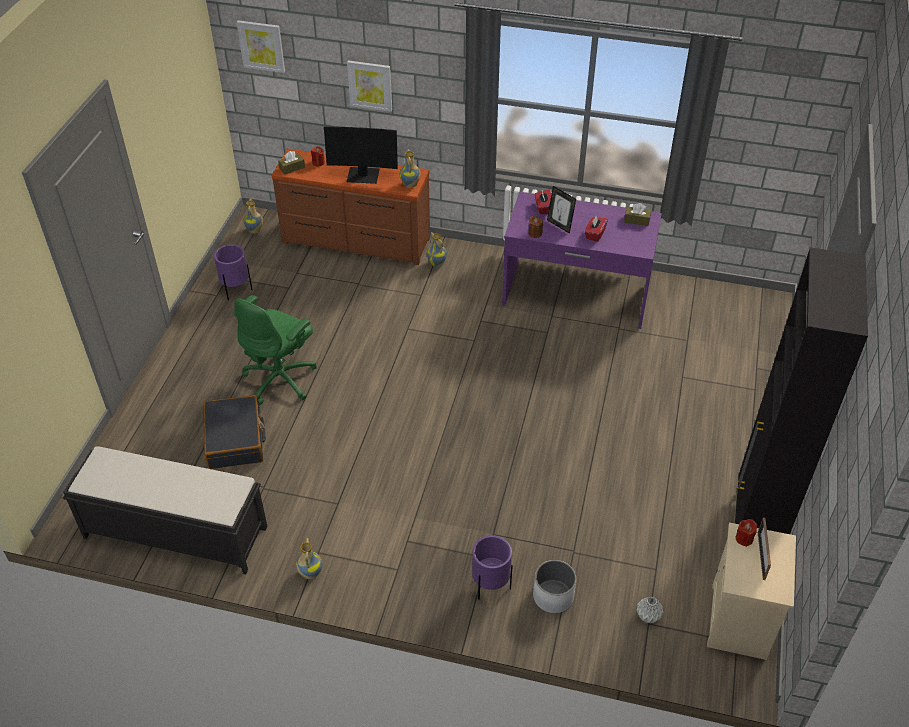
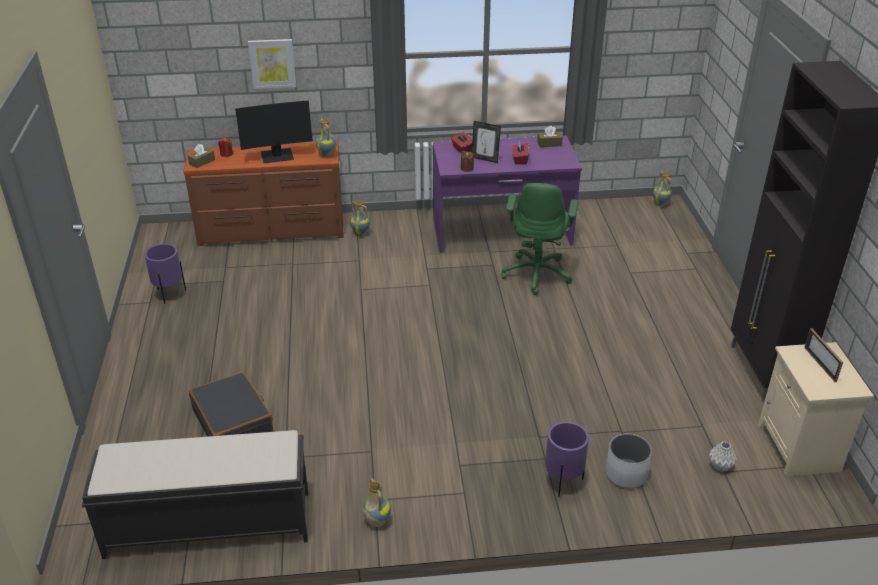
camera: 20 degrees left, 10 degrees down
green office chair [234,295,317,405] -> green office chair moved to [501,183,579,295]
picture [237,20,285,73] -> none
vase [243,198,263,234] -> vase moved to [653,171,672,206]
red candle [736,519,757,547] -> none

